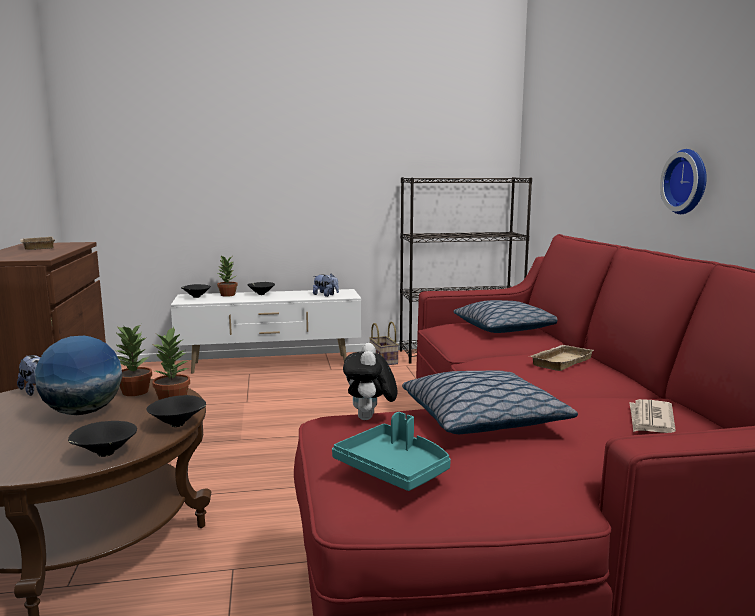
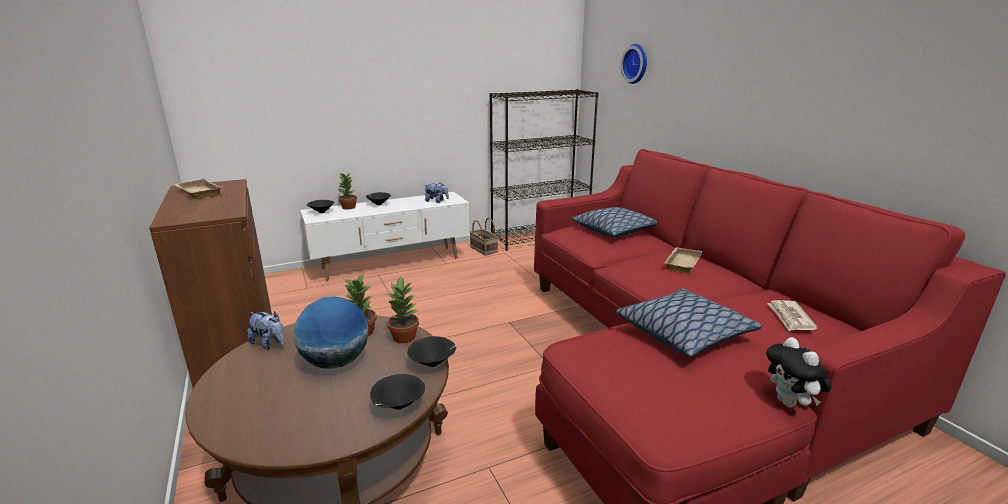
camera: 15 degrees left, 10 degrees up
turquoise tray [332,412,451,491] -> none
plush toy [343,343,398,420] -> plush toy moved to [766,337,832,407]
wall clock [660,149,707,214] -> wall clock moved to [621,44,647,84]

